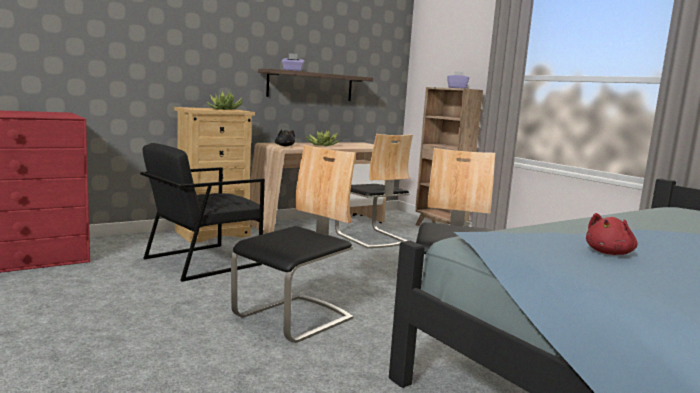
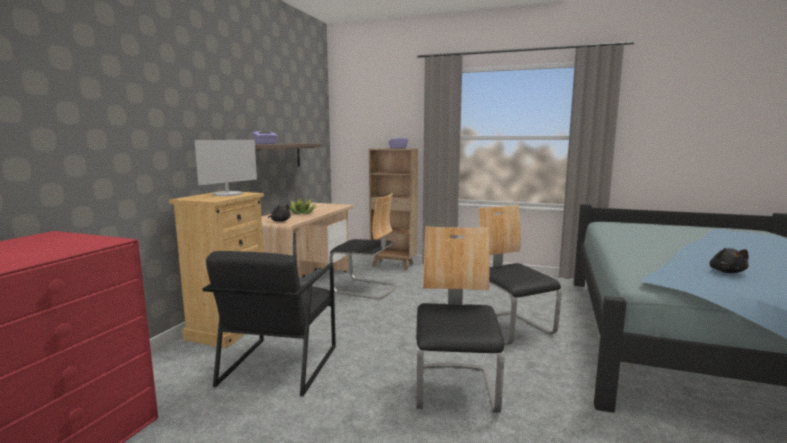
camera: 35 degrees left, 0 degrees up
potted plant [206,92,243,110] -> monitor [195,140,257,196]
red plush toy [586,213,637,255] -> black plush toy [710,248,749,273]

